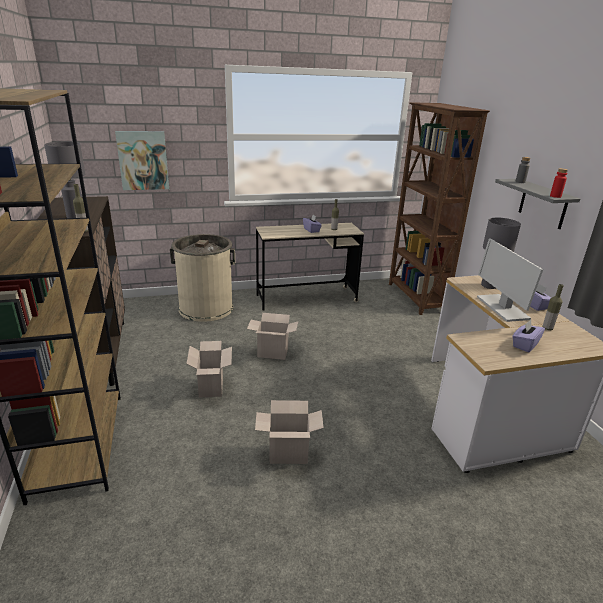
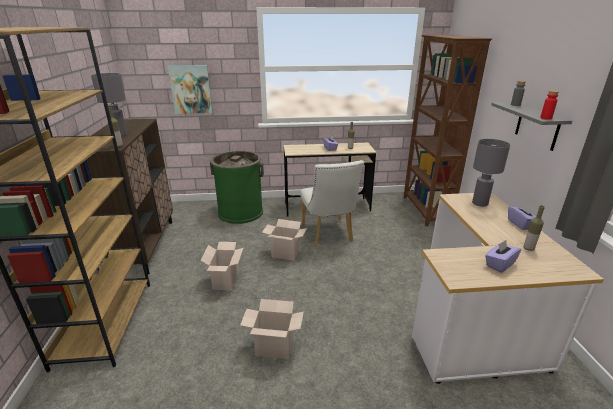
camera: 10 degrees right, 0 degrees up
beige trash can [170,234,235,322] -> green trash can [210,151,264,224]
monitor [477,238,543,322] -> none
none -> white chair [300,160,364,246]

